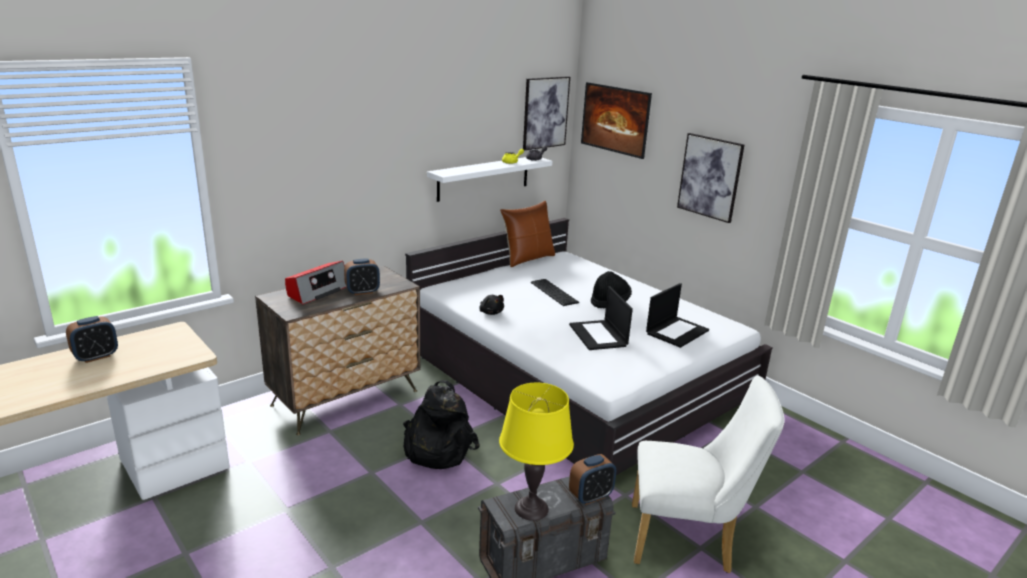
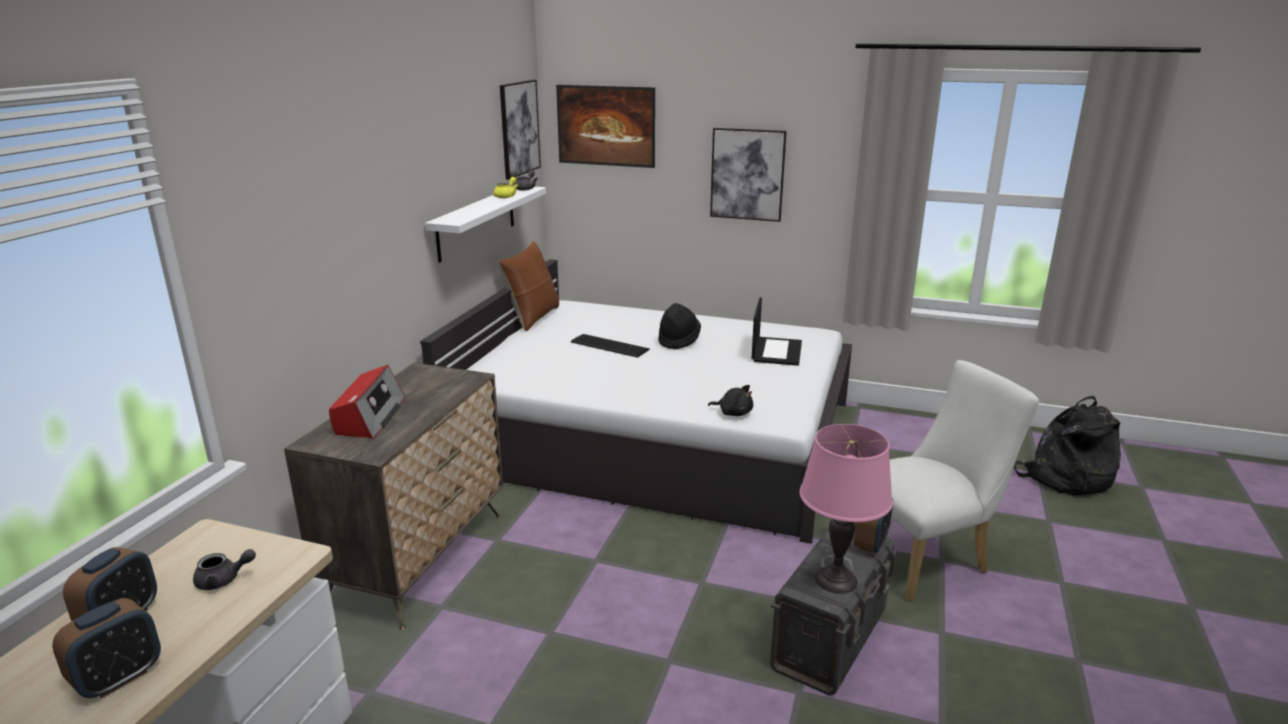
camera: 30 degrees left, 0 degrees up
alarm clock [344,259,380,295] -> alarm clock moved to [52,598,161,698]
black backpack [403,380,480,469] -> black backpack moved to [1014,396,1121,496]
black plush toy [479,295,504,315] -> black plush toy moved to [708,385,753,416]
yellow table lamp [499,383,574,521] -> pink table lamp [800,424,893,594]
laptop [569,286,633,350] -> none
none -> grey teapot [193,549,256,590]

